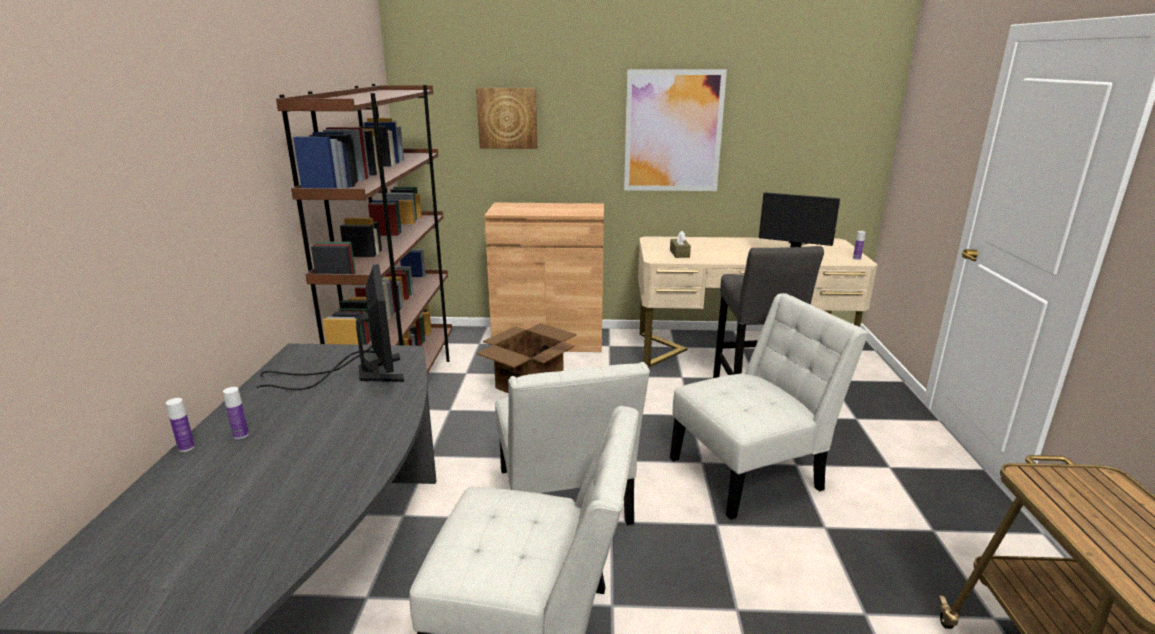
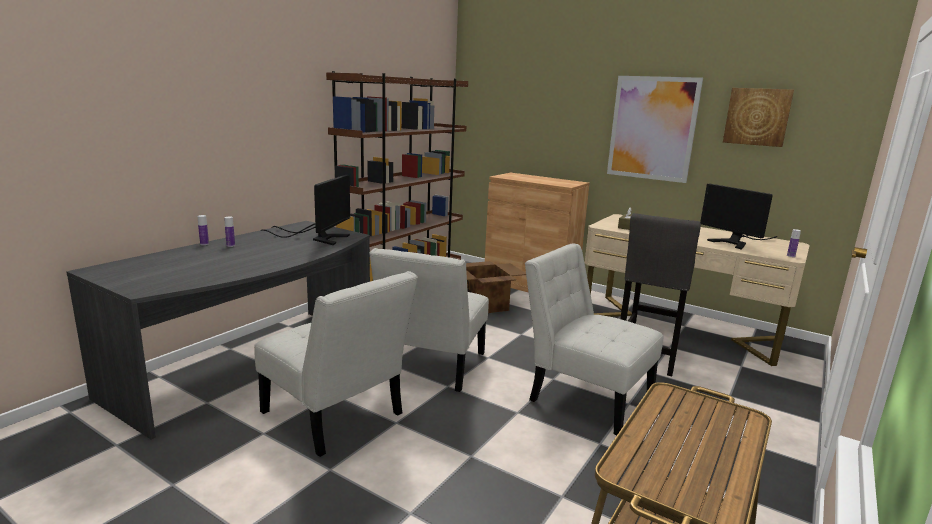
camera: 30 degrees right, 5 degrees down
picture [476,88,537,149] -> picture moved to [723,88,794,147]
white chair [670,293,869,520] -> white chair turned 150 degrees counterclockwise [525,244,663,435]

